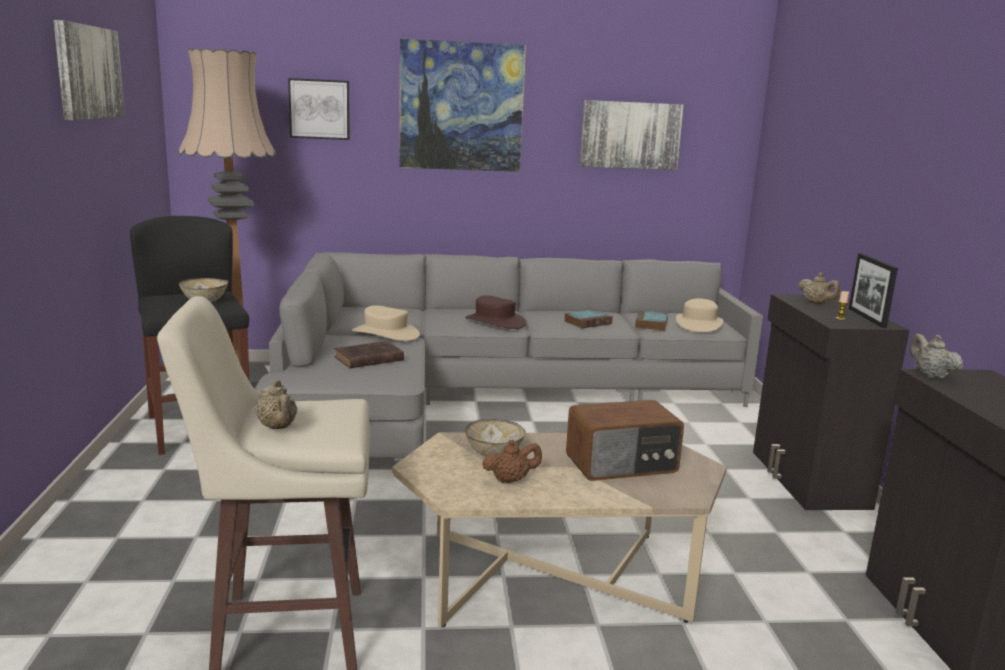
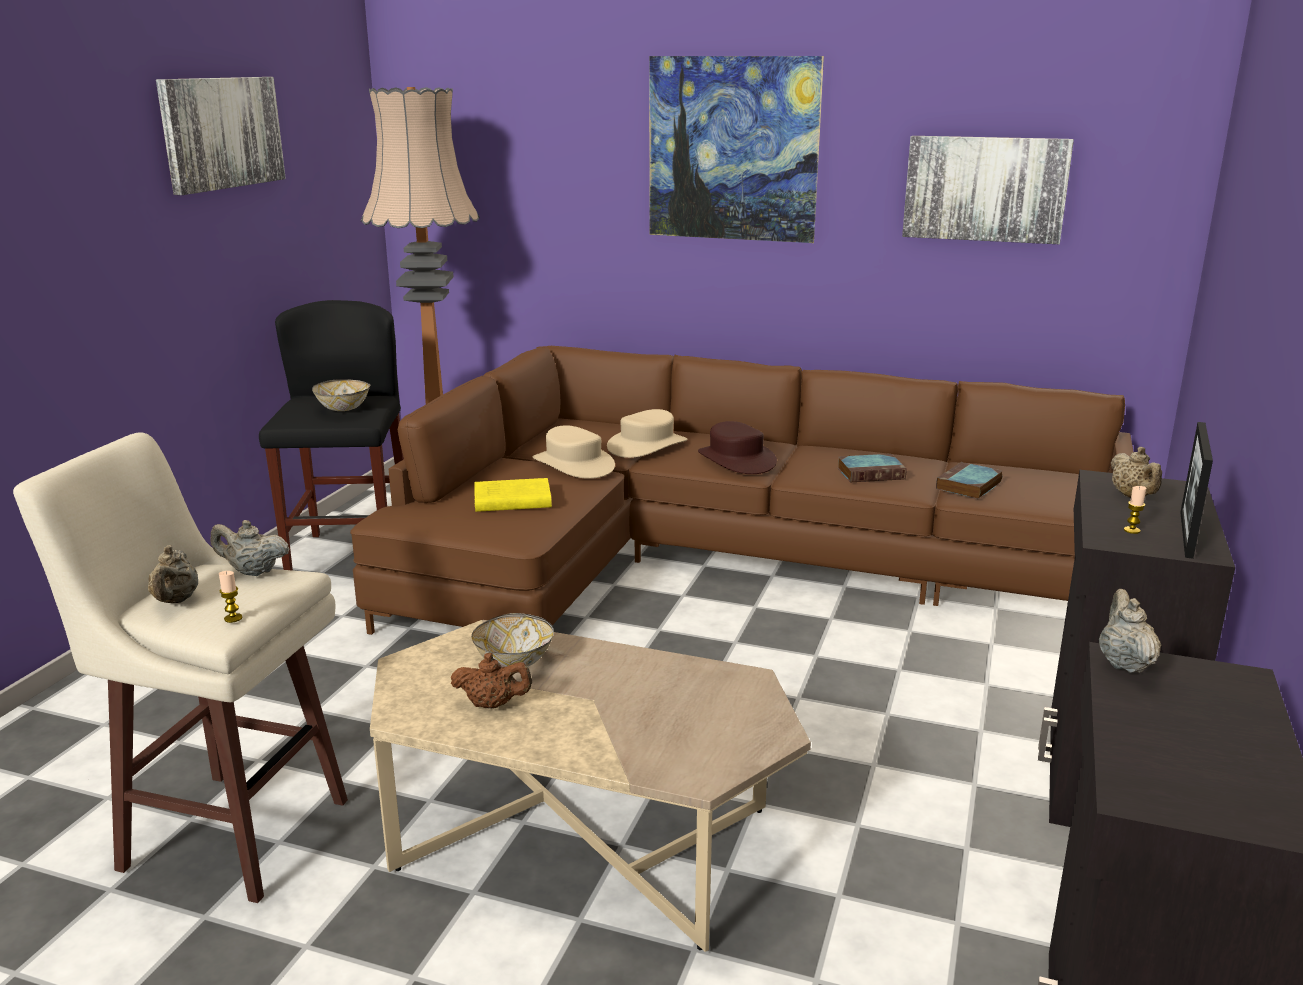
camera: 25 degrees right, 5 degrees up
grey sofa [255,252,763,461] -> brown sofa [350,346,1133,635]
picture [288,78,350,140] -> none
brown book [335,341,404,368] -> yellow book [474,478,552,512]
radio [566,400,684,481] -> none
beige hat [676,299,723,332] -> beige hat moved to [607,409,687,458]
none -> beige teapot [210,520,290,576]
none -> candle [219,571,242,623]

